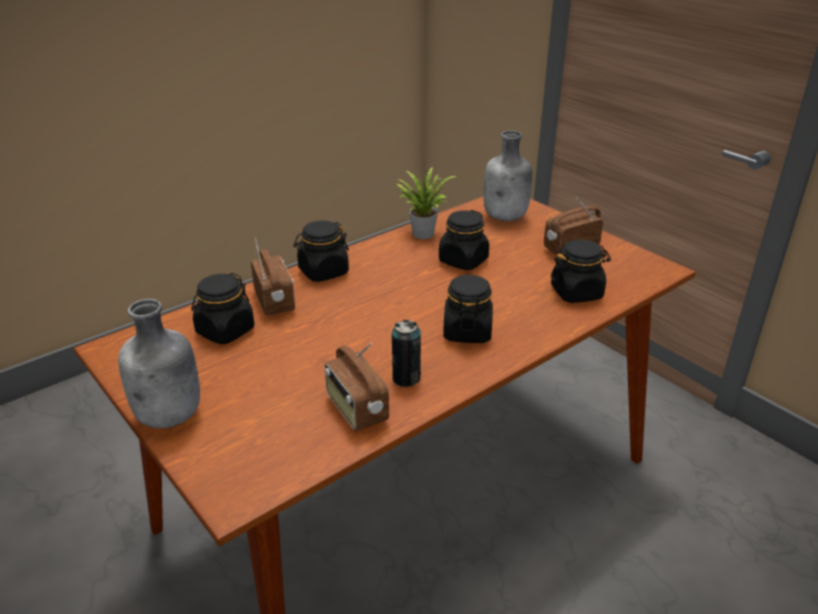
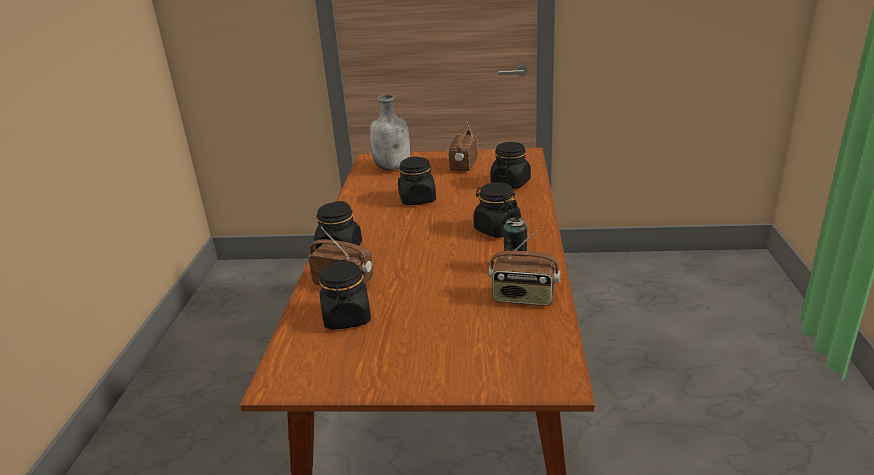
camera: 45 degrees left, 5 degrees down
grey bottle [118,299,200,428] -> none
potted plant [396,167,456,239] -> none

